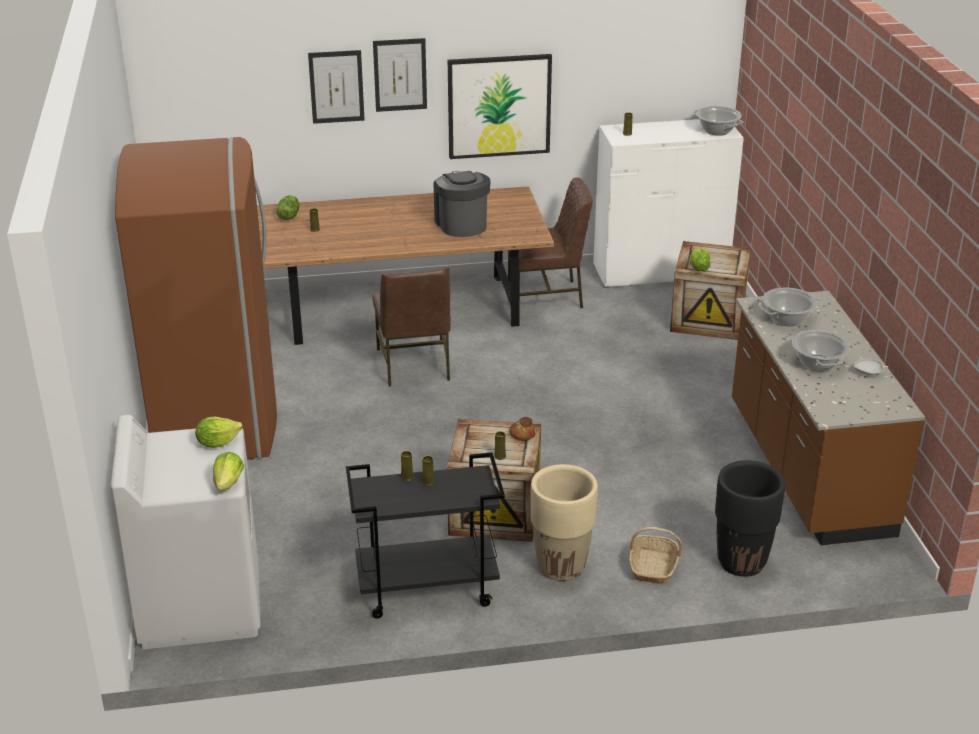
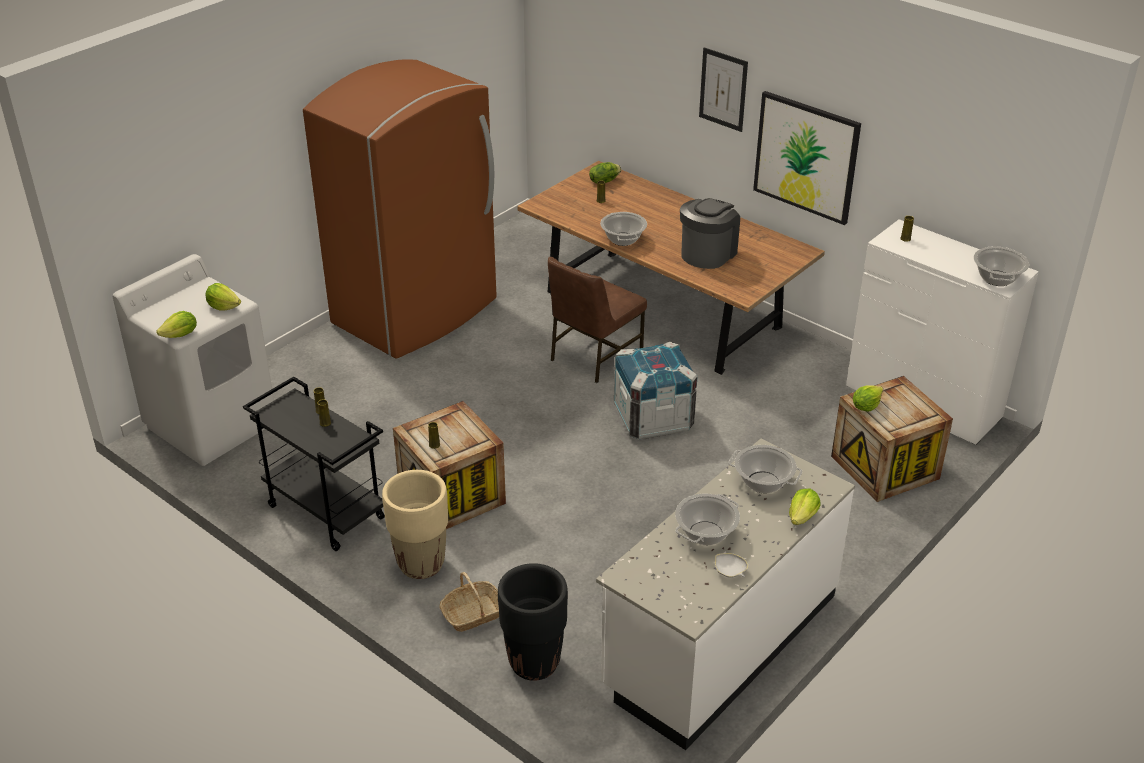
camera: 50 degrees right, 5 degrees up
picture [308,50,365,124] -> none
brown chair [508,177,593,314] -> none
bread [509,417,535,441] -> none
brown counter [732,291,925,545] -> white counter [596,439,855,750]
none -> cooking pot [600,212,647,246]
none -> crate [614,342,697,440]
none -> lettuce [789,489,821,525]

